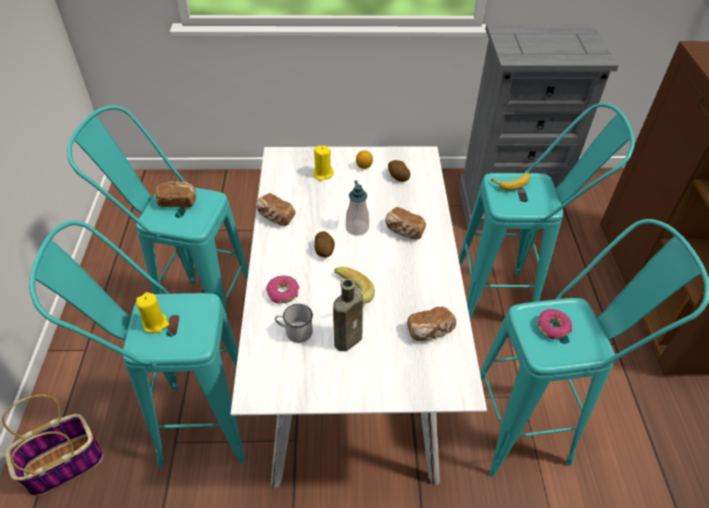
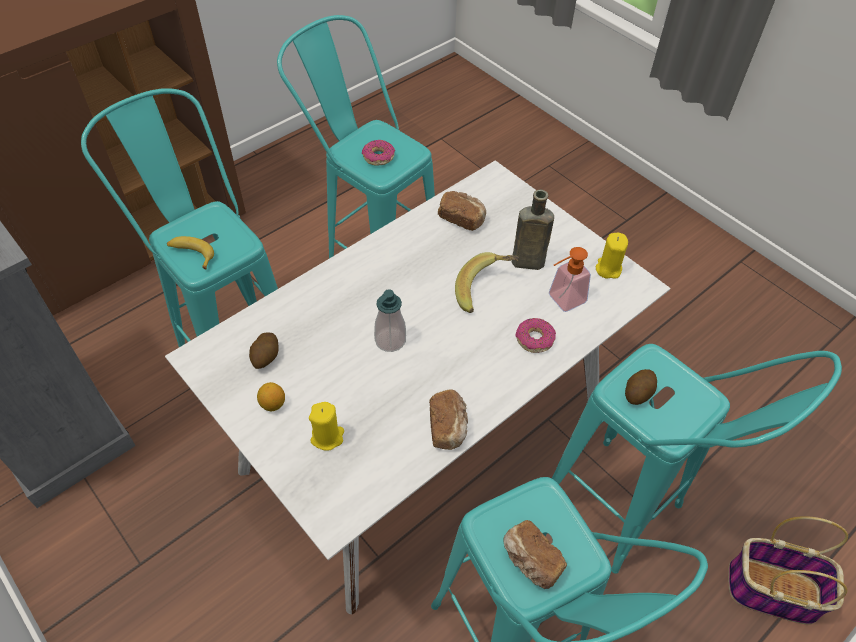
camera: 130 degrees left, 5 degrees up
yellow candle [136,292,169,333] -> yellow candle moved to [596,233,628,279]
white mug [275,304,313,343] -> soap dispenser [549,247,591,312]
potato [314,231,335,258] -> potato moved to [625,369,657,405]
bread [385,207,426,240] -> none

